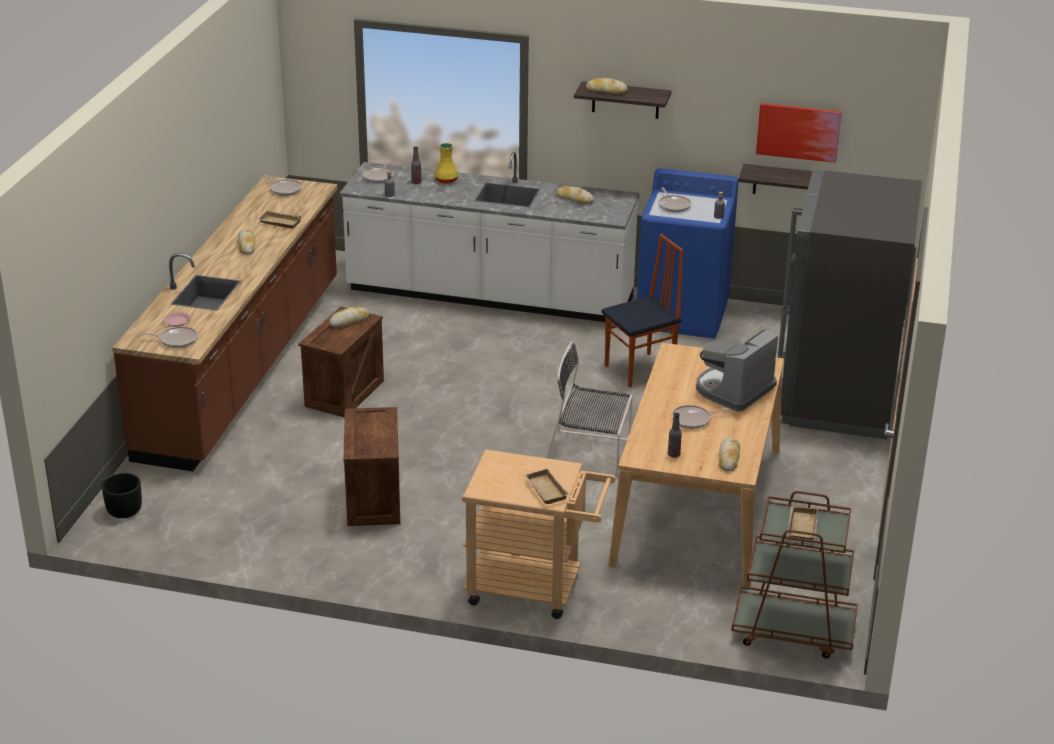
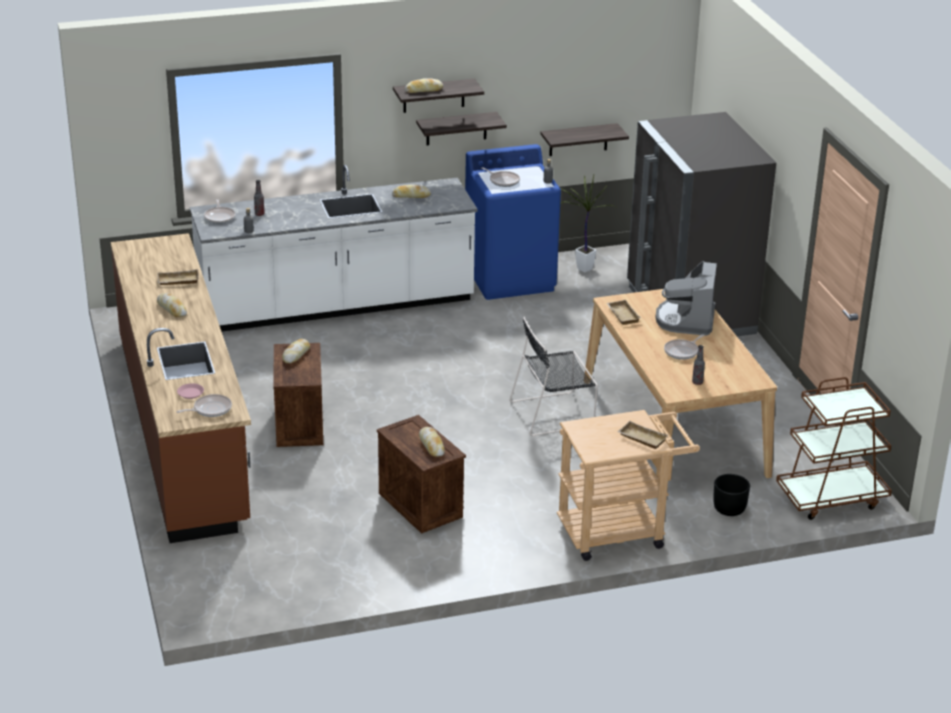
camera: 30 degrees left, 0 degrees up
black planter [101,473,142,518] -> black planter moved to [713,474,750,516]
frying pan [264,175,302,196] -> none
yellow vase [435,143,458,184] -> none
chair [601,234,683,388] -> none
bread [719,437,740,471] -> bread moved to [419,427,445,457]
picture [756,103,842,163] -> none
beige tray [787,506,818,541] -> beige tray moved to [606,300,641,325]
none -> shelf [416,112,507,146]
none -> potted plant [560,175,615,272]

